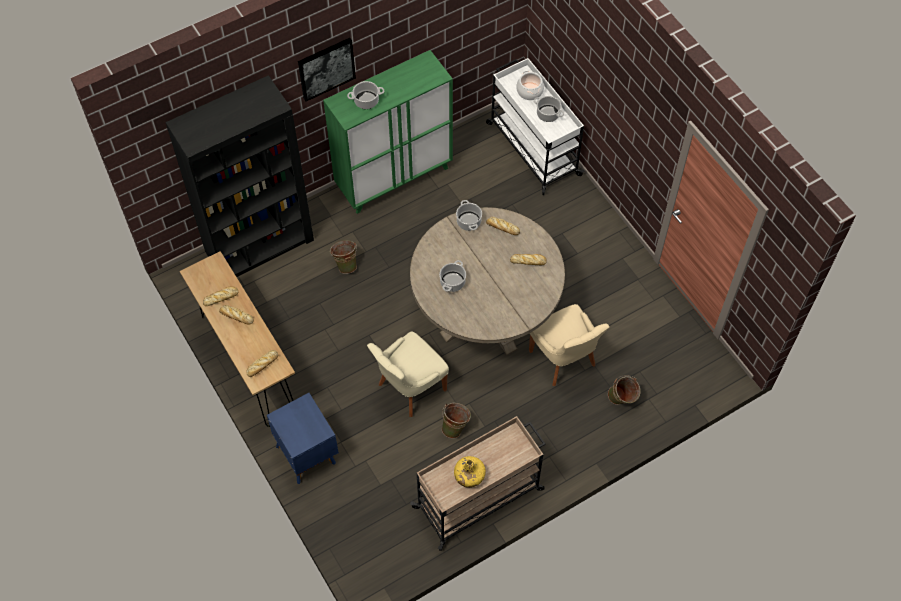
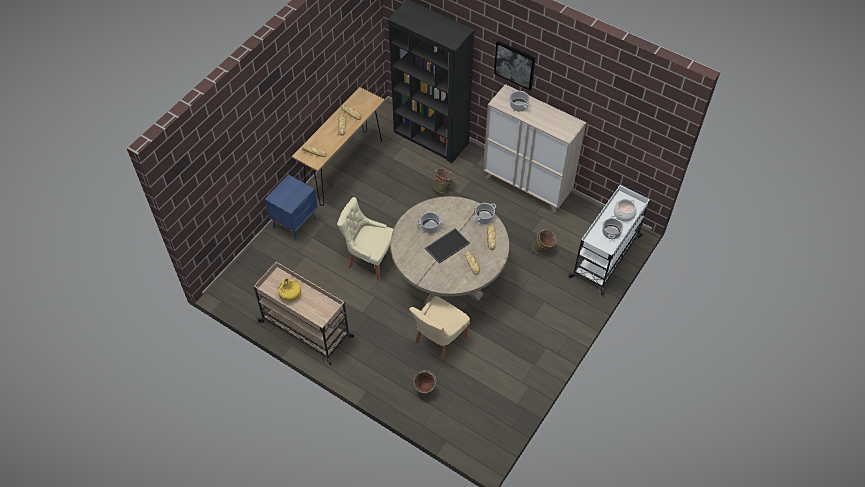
camera: 65 degrees right, 5 degrees down
green cabinet [323,50,453,214] -> beige cabinet [483,84,586,213]
green bucket [442,403,471,438] -> green bucket moved to [533,229,557,253]
none -> tray [425,228,470,264]

